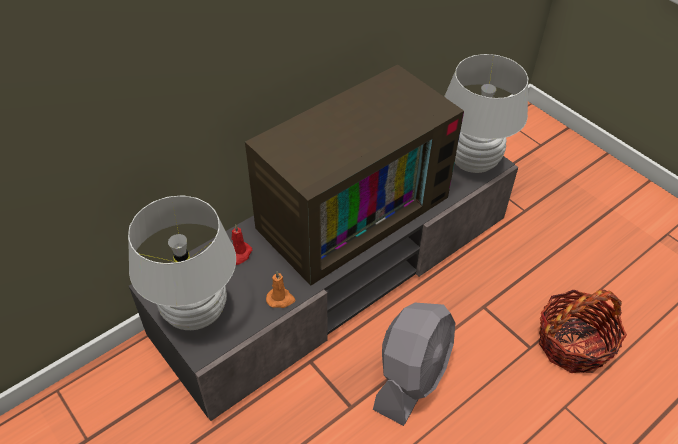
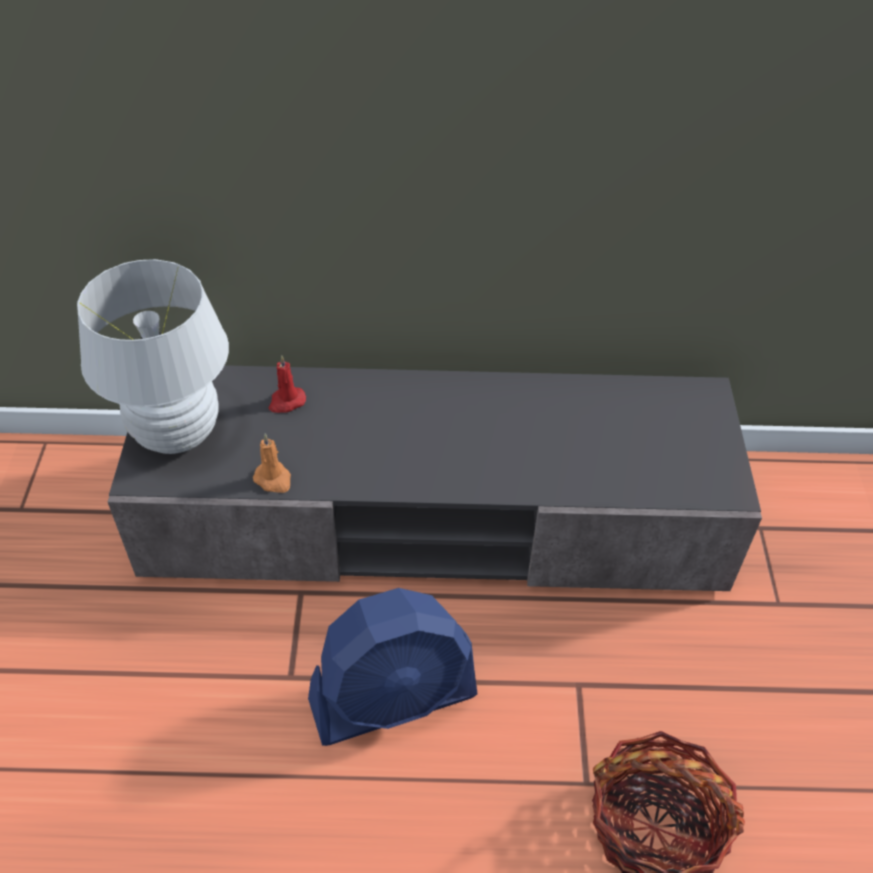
camera: 40 degrees right, 0 degrees up
television [245,64,464,286] -> none
grey fan [373,303,455,426] -> blue fan [308,588,478,746]
white table lamp [444,54,528,173] -> none

